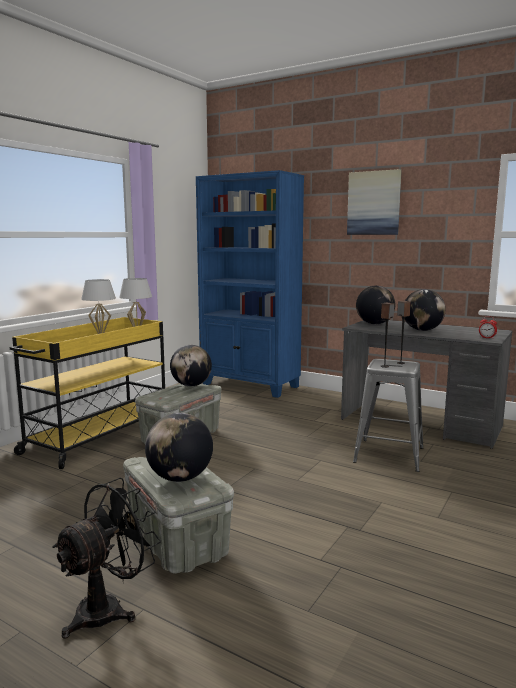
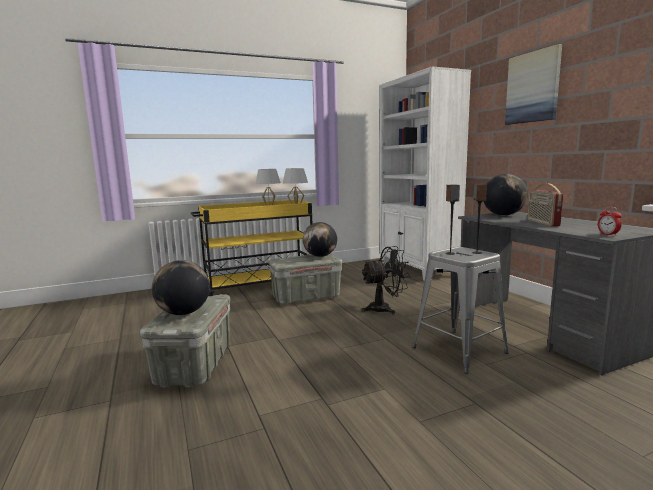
camera: 35 degrees right, 0 degrees up
black fan [52,478,161,639] -> black fan moved to [361,246,410,314]
blue bookcase [196,170,304,398] -> white bookcase [379,66,471,281]
globe [405,289,446,331] -> radio [528,183,563,227]

